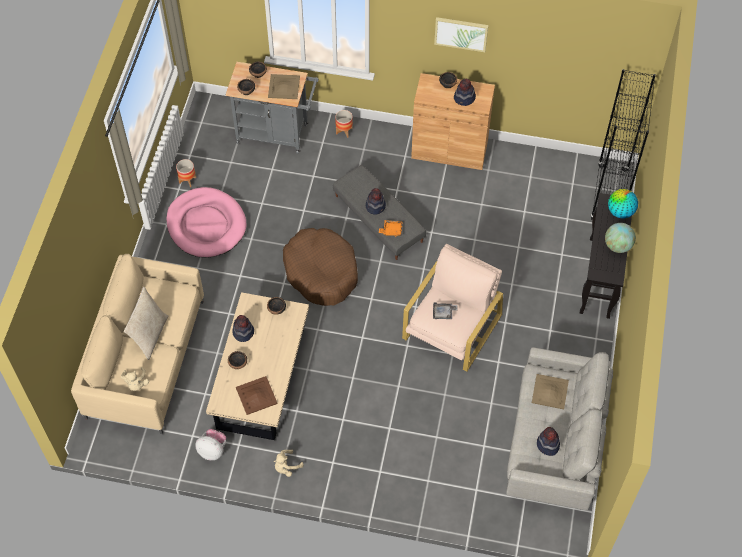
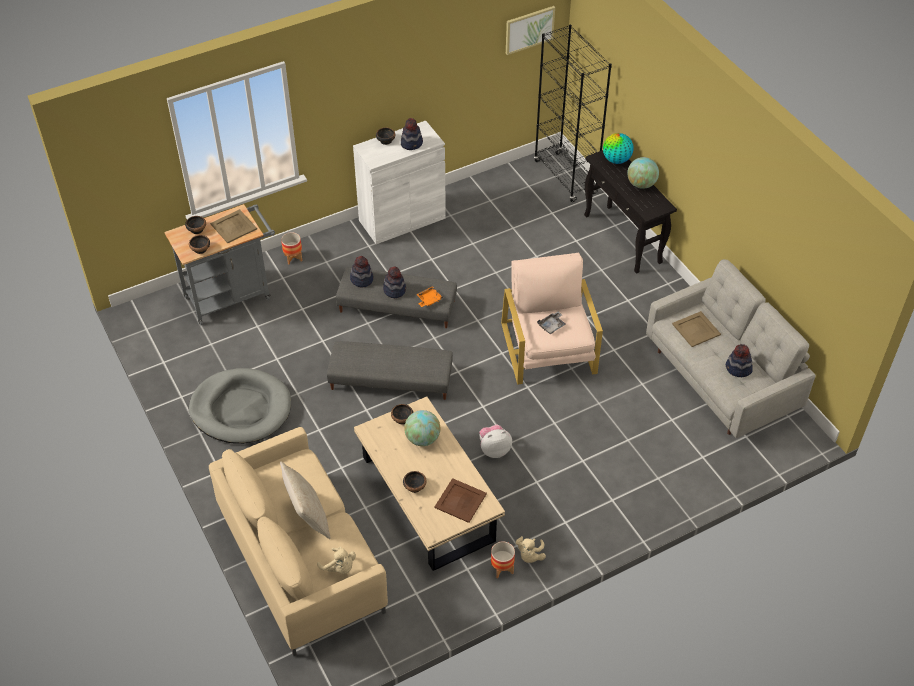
camera: 40 degrees left, 10 degrees down
pink dog bed [166,187,247,258] -> grey dog bed [189,368,291,444]
planter [176,159,196,187] -> planter moved to [491,541,515,579]
plush toy [195,429,226,460] -> plush toy moved to [479,425,512,458]
hat [232,315,254,342] -> hat moved to [350,256,373,288]
brown dog bed [283,228,358,306] -> grey ottoman [327,341,453,400]
brown cabinet [411,73,495,170] -> white cabinet [353,121,446,244]
picture [434,17,488,52] -> picture moved to [506,6,555,55]
none -> globe [404,410,440,446]

